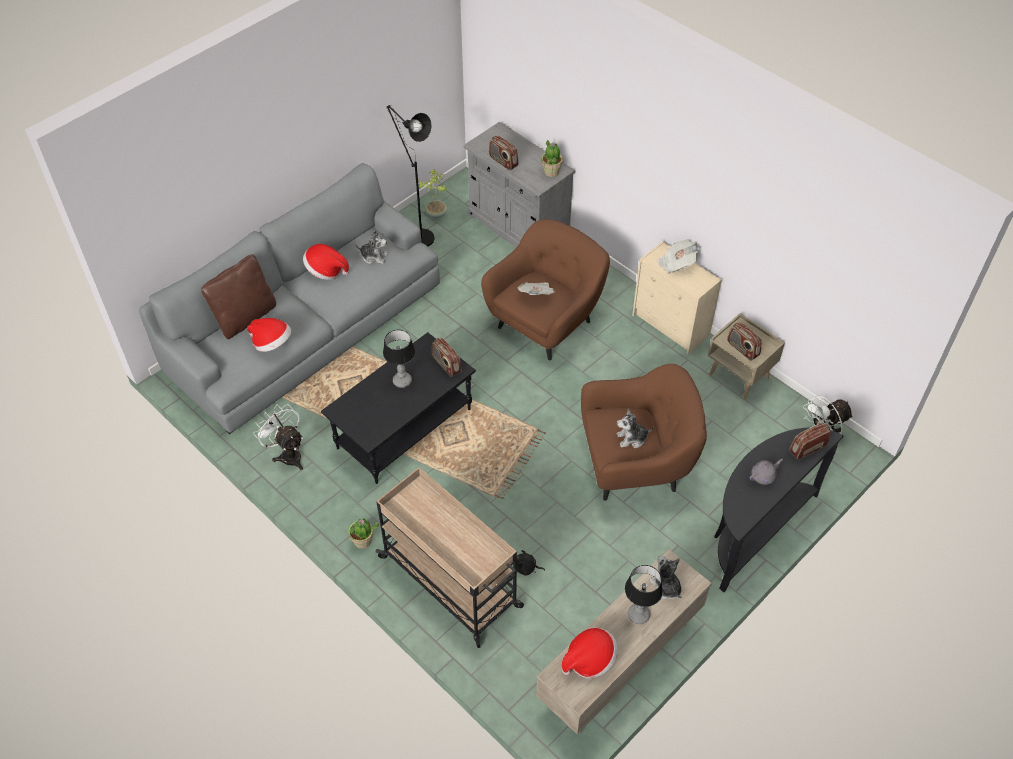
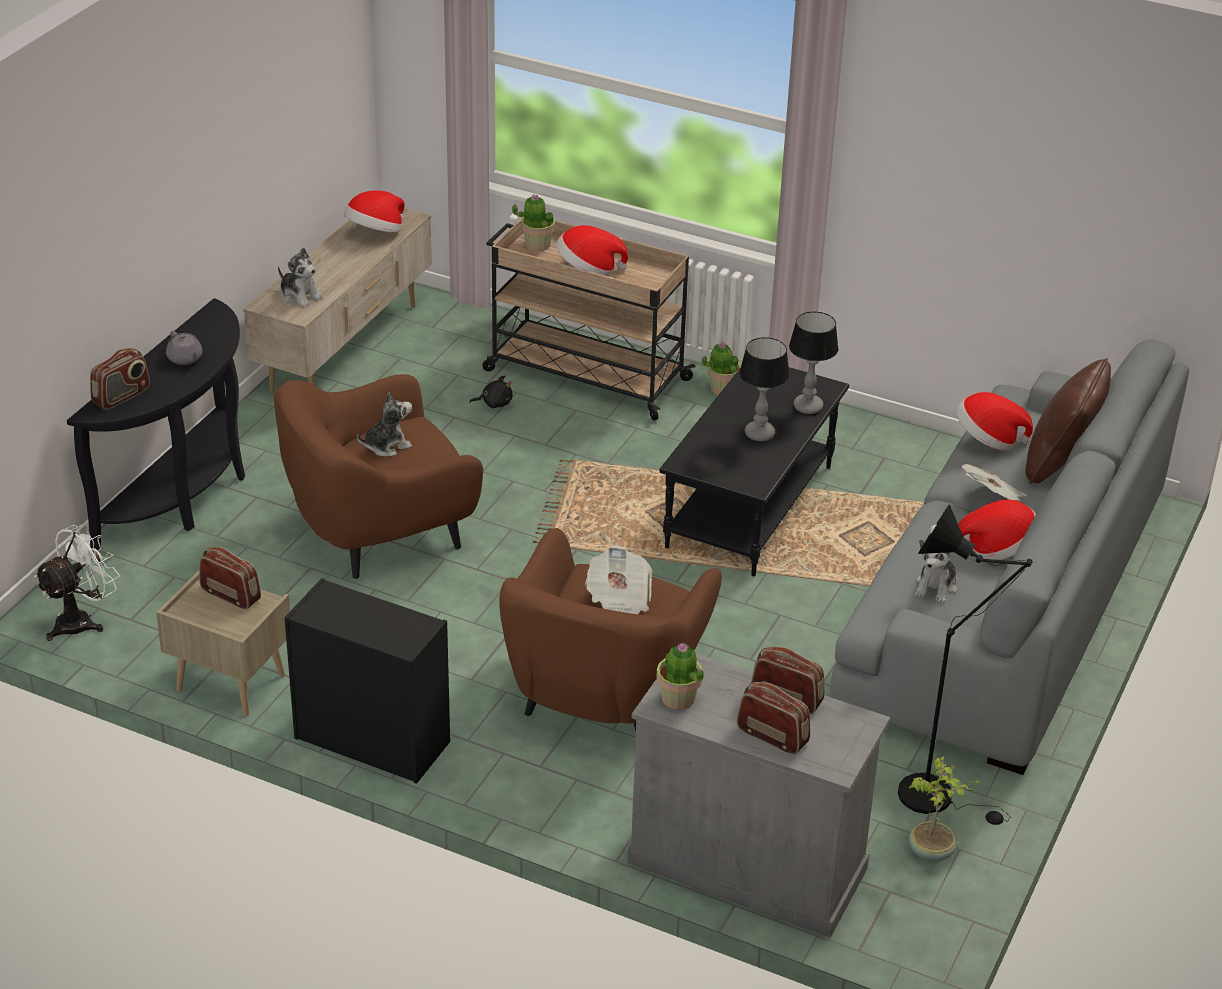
camera: 160 degrees right, 15 degrees down
white fan [253,404,303,470] -> none
plush toy [355,231,388,264] -> plush toy turned 60 degrees counterclockwise [915,539,958,604]
radio [432,338,461,377] -> radio moved to [737,682,810,755]
table lamp [625,565,663,624] -> table lamp moved to [789,311,838,414]
beige dresser [632,241,722,354] -> black dresser [284,578,450,784]
newspaper [657,239,700,274] -> newspaper moved to [962,464,1027,501]
grey teapot [750,459,783,485] -> grey teapot turned 75 degrees counterclockwise [166,331,202,365]
none -> potted plant [512,195,555,251]
none -> hat [556,225,628,277]

